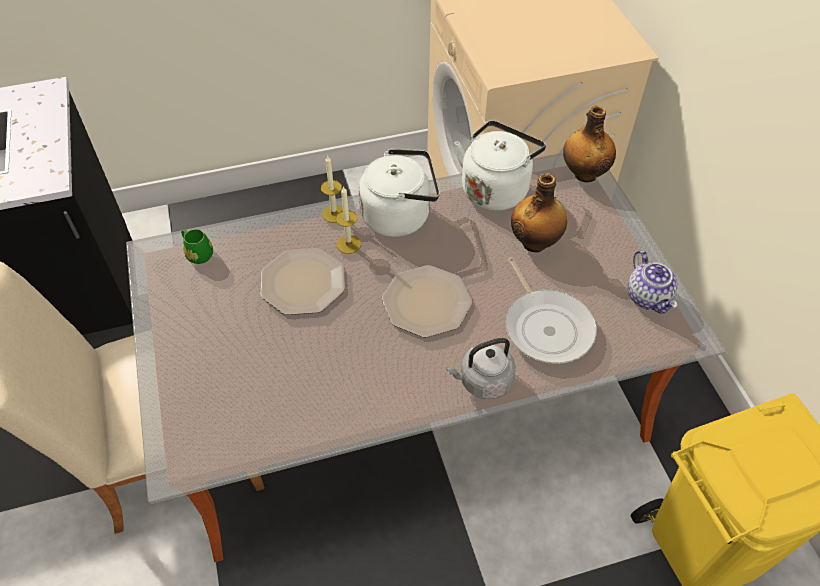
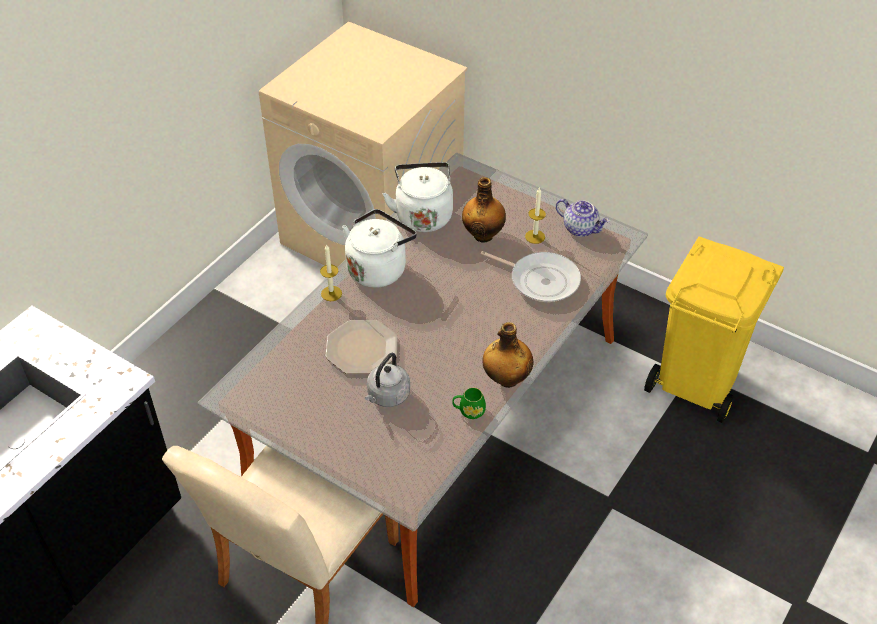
camera: 40 degrees left, 5 degrees down
green mug [181,229,213,264] -> green mug moved to [452,388,486,419]
candle [336,186,361,254] -> candle moved to [525,187,546,244]
plate [382,265,472,337] -> none
grey kettle [446,338,516,399] -> grey kettle moved to [365,353,410,407]
bottle [563,105,616,183] -> bottle moved to [482,322,533,388]

